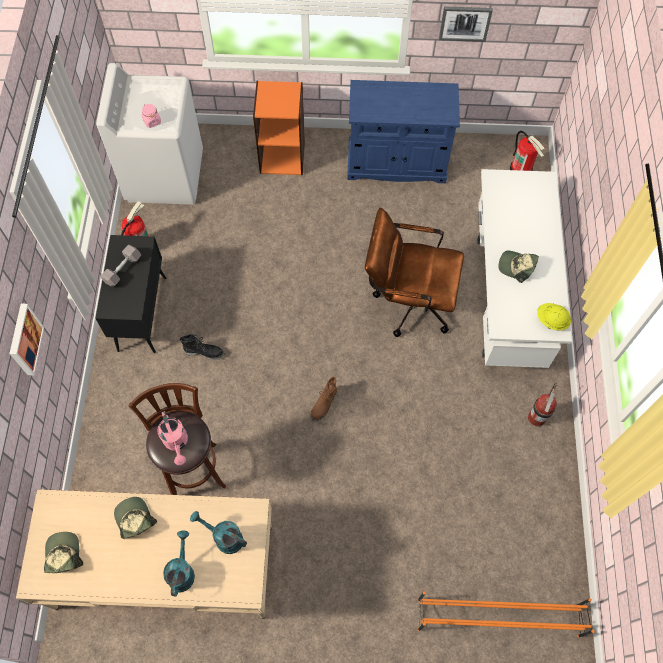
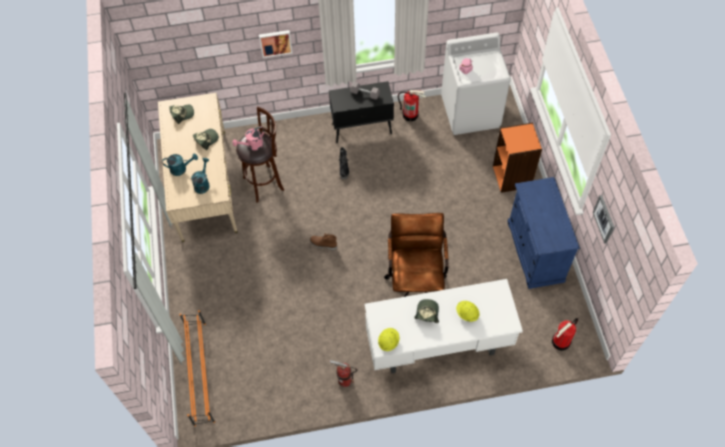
camera: 80 degrees right, 5 degrees down
none -> yellow hard hat [456,301,479,322]

